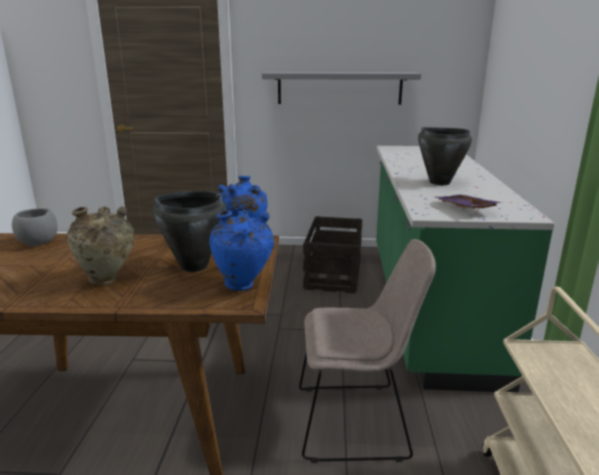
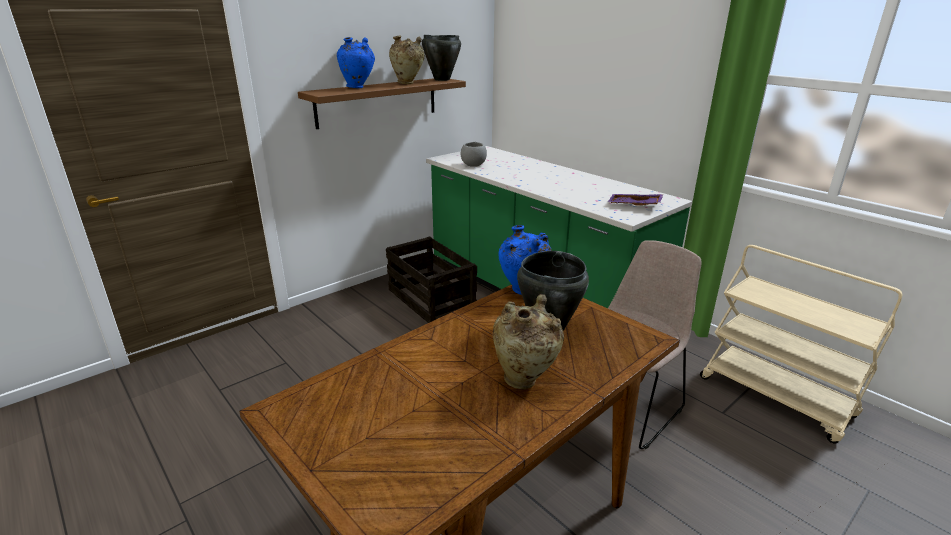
camera: 45 degrees left, 5 degrees up
grey bowl [12,208,58,246] -> grey bowl moved to [461,142,487,167]
blue vase [209,210,274,291] -> blue vase moved to [337,37,375,88]
grey shelf [262,72,421,105] -> brown shelf [298,78,466,129]
black cooking pot [418,127,472,185] -> black cooking pot moved to [422,35,461,81]
none -> beige vase [389,36,424,84]

